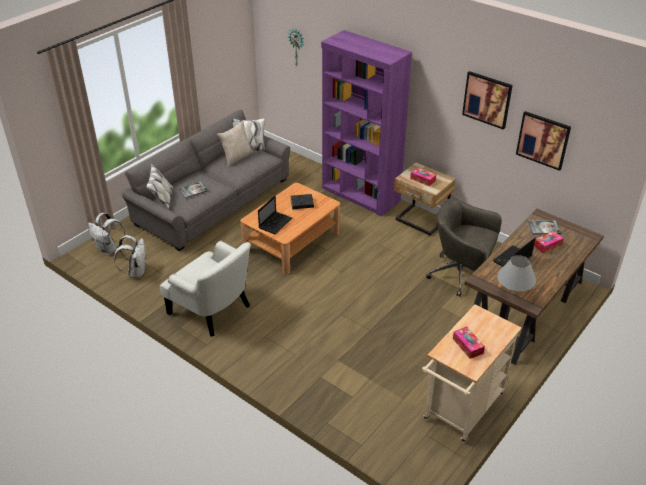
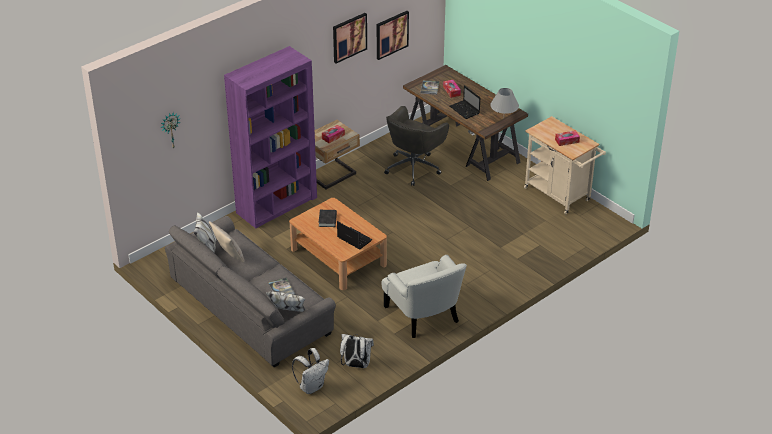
camera: 80 degrees left, 0 degrees up
white armchair [160,241,251,337] -> white armchair turned 105 degrees clockwise [382,255,467,338]

